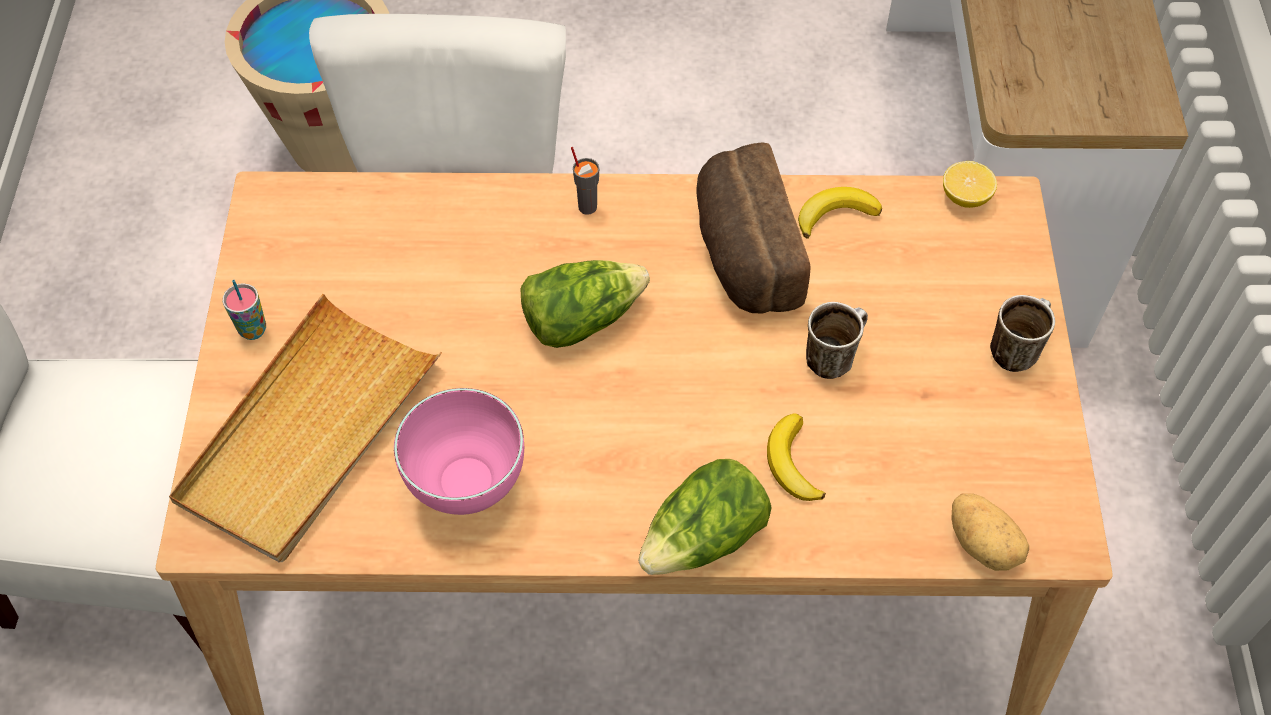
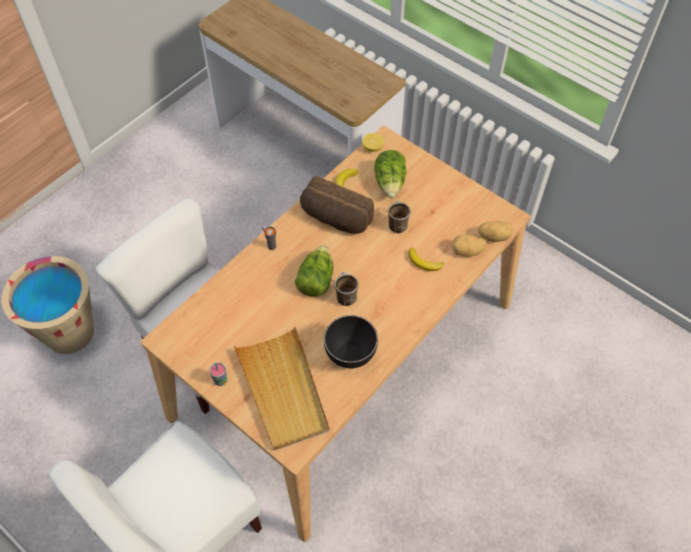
camera: 50 degrees left, 0 degrees up
pink bowl [394,388,524,515] -> black bowl [324,315,378,369]
lettuce [638,459,772,575] -> lettuce moved to [374,150,406,198]
mug [990,295,1055,372] -> mug moved to [335,272,359,306]
none -> potato [452,235,487,256]

